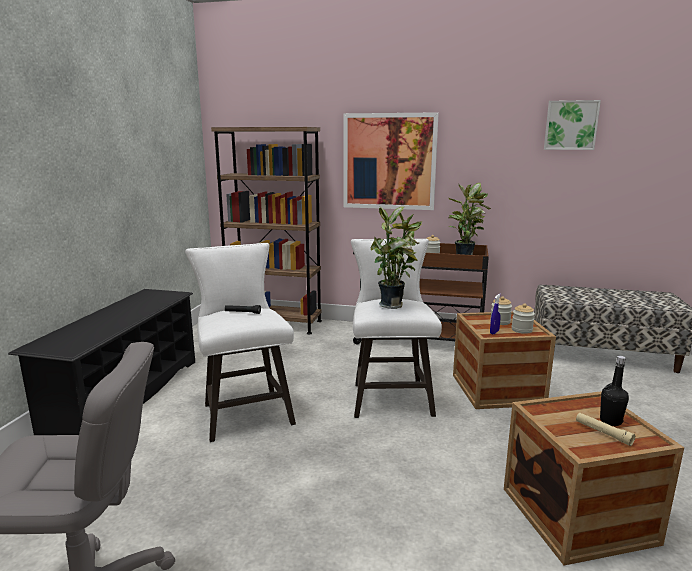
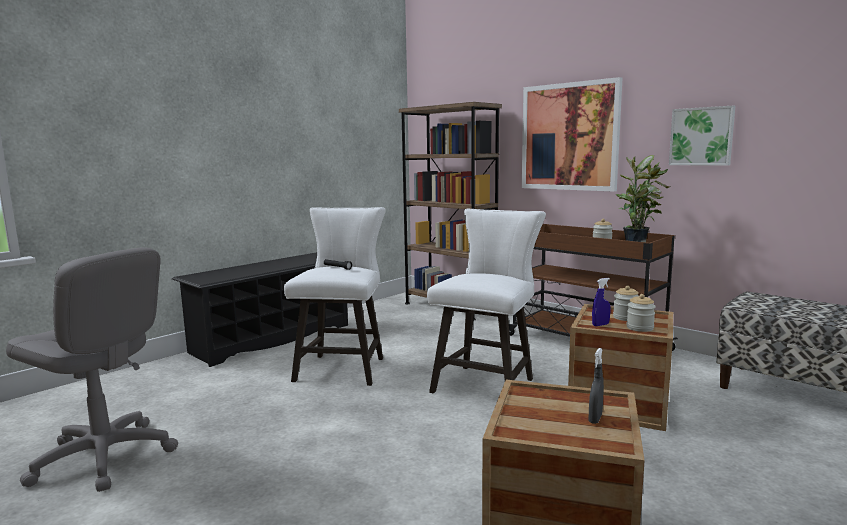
camera: 30 degrees right, 5 degrees down
potted plant [371,207,422,309] -> none
picture [544,100,601,150] -> picture moved to [669,106,735,166]
beige flashlight [576,413,635,446] -> none
black bottle [600,356,629,426] -> grey spray bottle [589,348,604,424]

